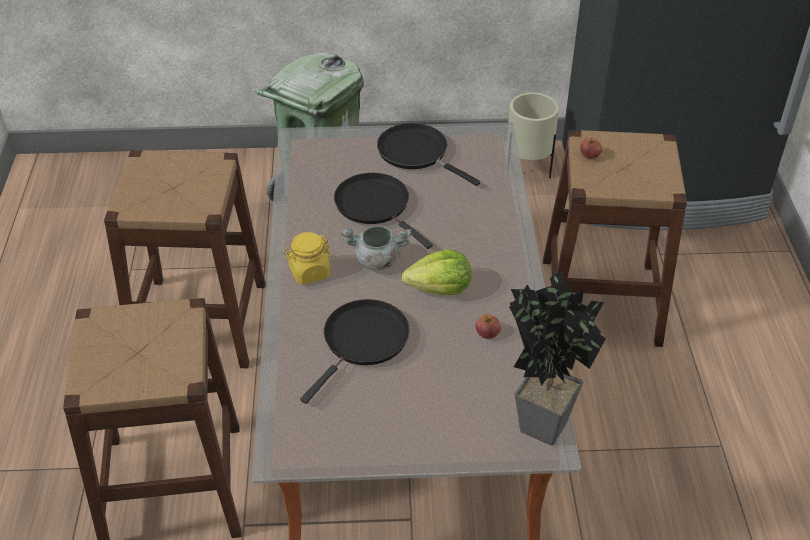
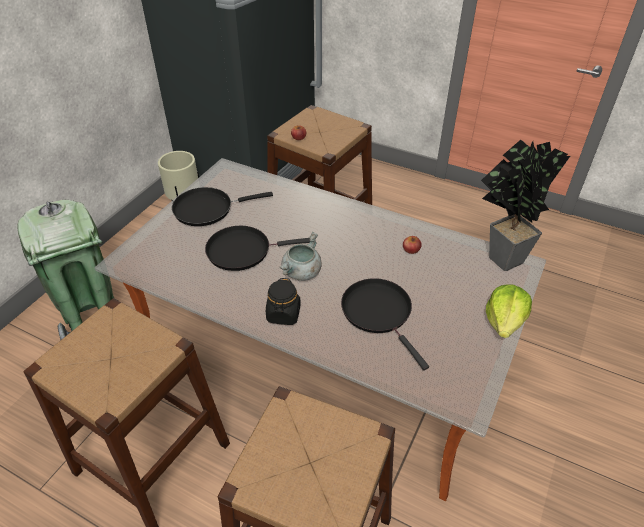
camera: 60 degrees left, 0 degrees up
yellow jar [284,232,332,285] -> black jar [266,278,301,325]
lettuce [402,249,471,295] -> lettuce moved to [486,285,532,338]

